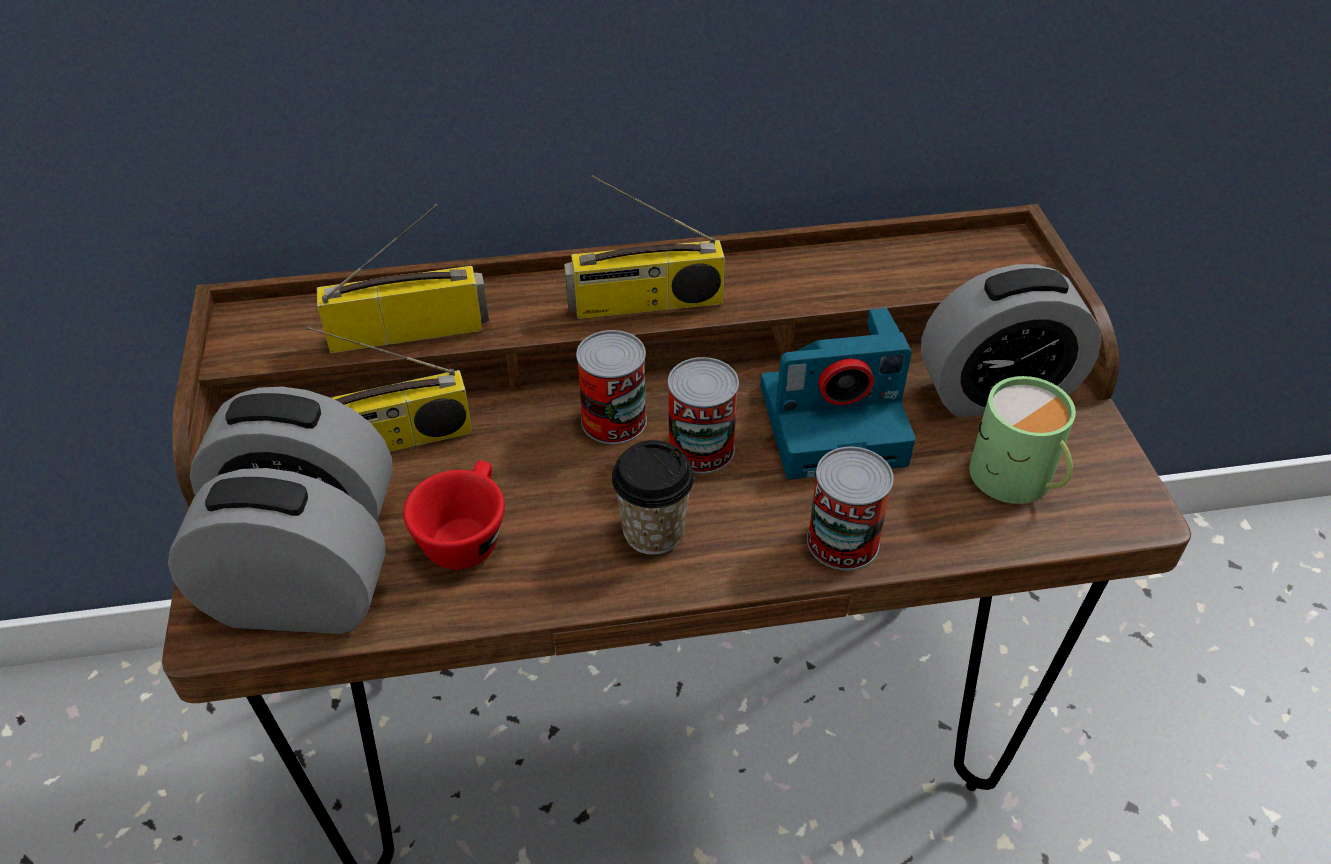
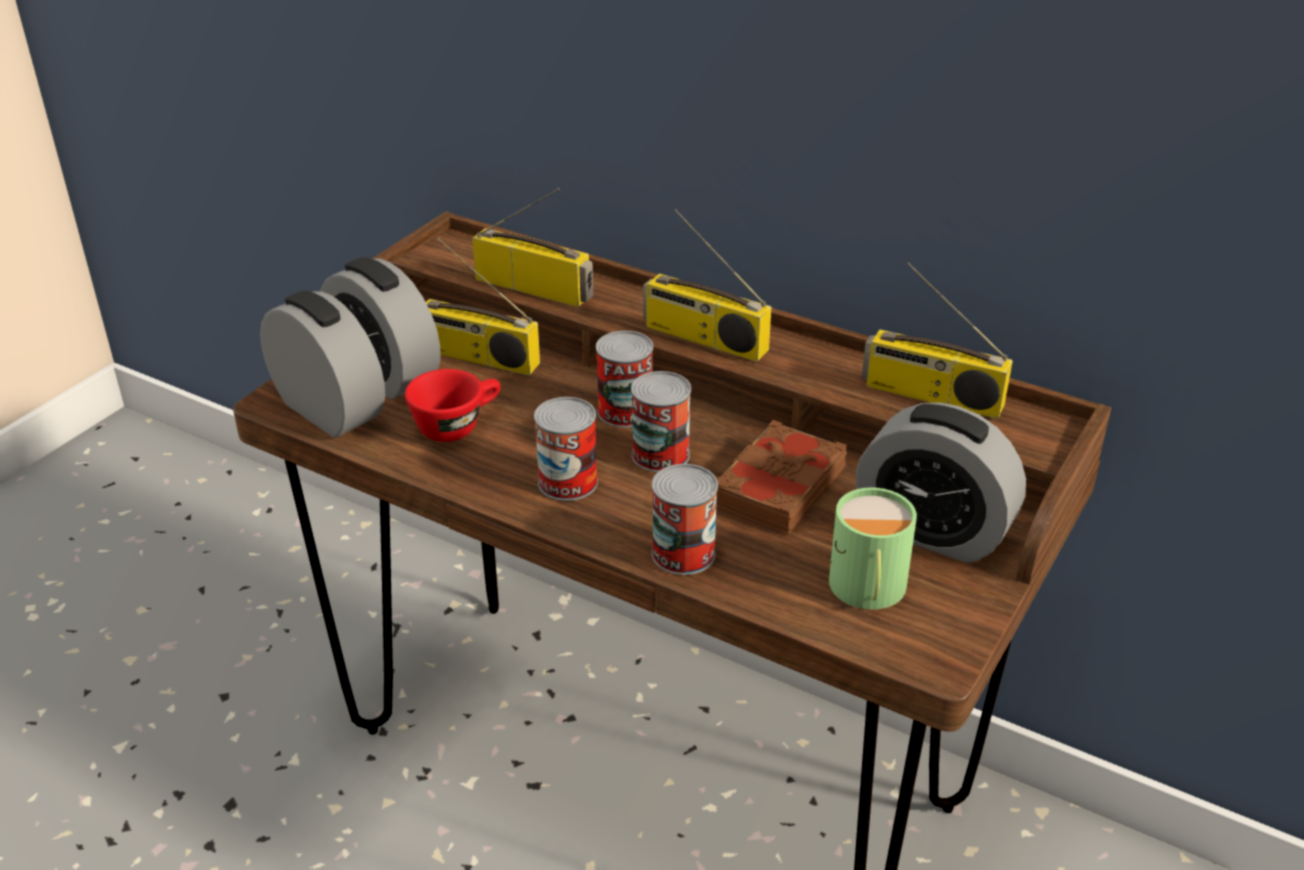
camera: 40 degrees right, 10 degrees down
cup [612,440,694,555] -> can [534,397,598,501]
camera [760,308,916,479] -> brown book [716,420,847,535]
none -> radio [862,262,1013,419]

